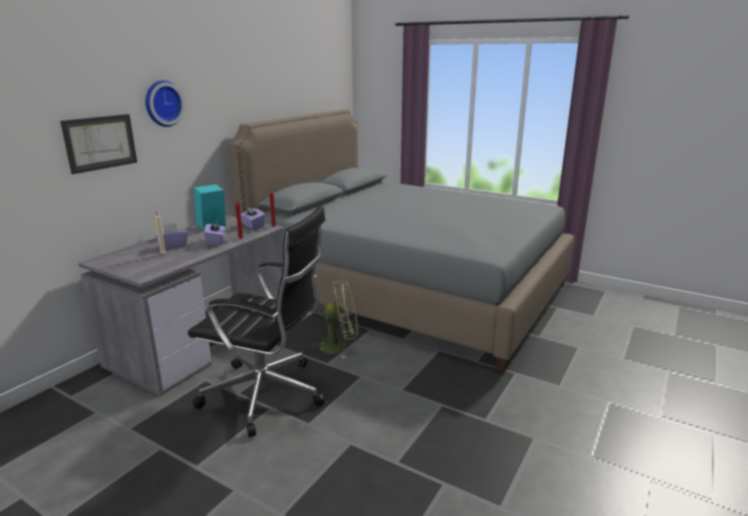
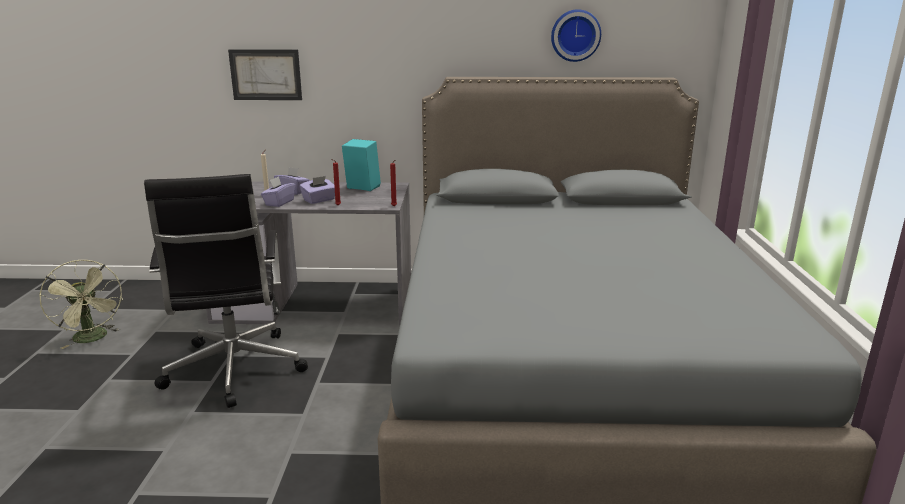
camera: 60 degrees right, 0 degrees up
wall clock [145,80,185,127] -> wall clock moved to [551,9,601,62]
purple tissue box [241,206,266,229] -> purple tissue box moved to [261,176,295,207]
green fan [312,280,358,359] -> green fan moved to [39,260,123,349]

